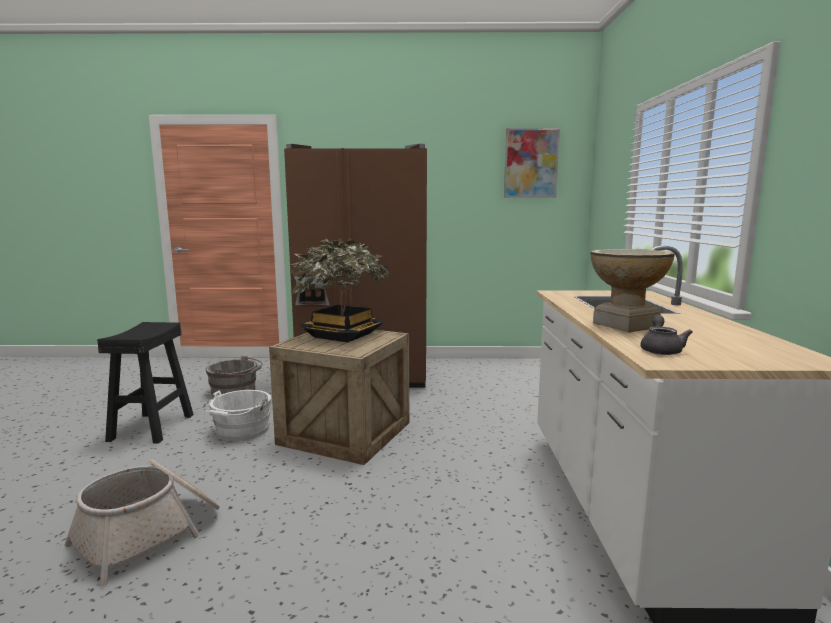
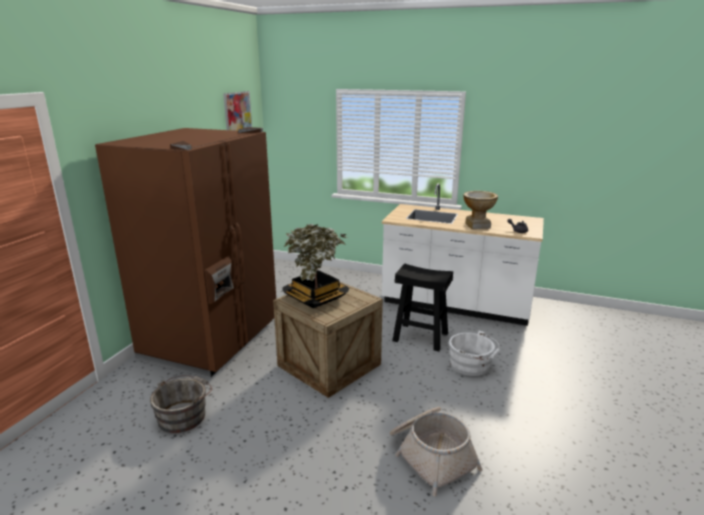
camera: 70 degrees left, 10 degrees up
black stool [97,322,194,444] -> black stool moved to [392,263,453,352]
white bucket [203,390,271,441] -> white bucket moved to [449,331,500,376]

